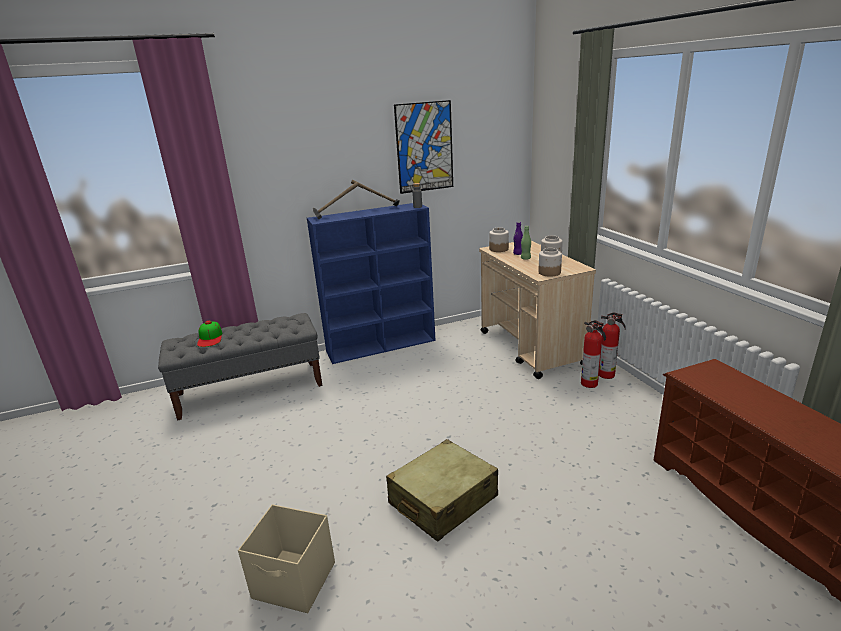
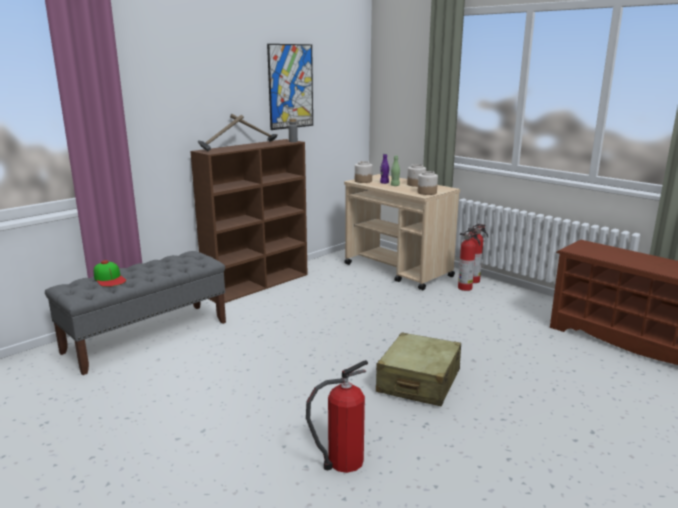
camera: 25 degrees left, 5 degrees down
beige storage box [238,504,335,613] -> fire extinguisher [306,360,368,473]
blue bookcase [307,203,436,364] -> brown bookcase [190,139,308,303]

